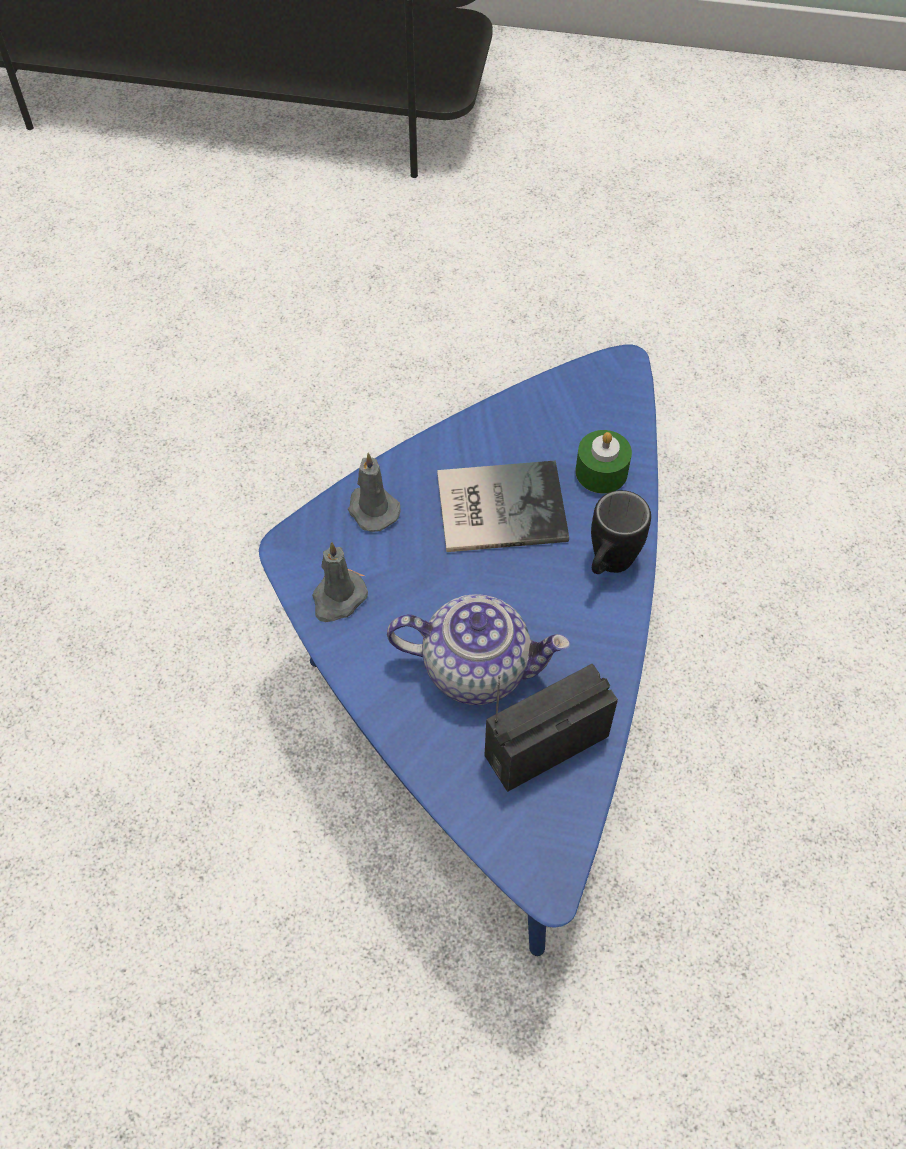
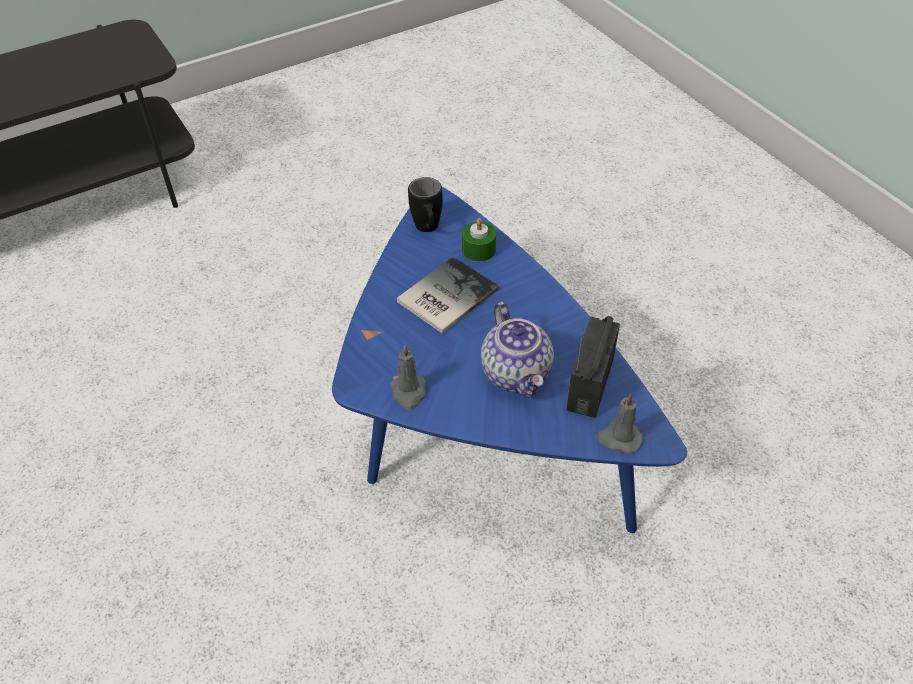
camera: 40 degrees left, 10 degrees down
grey candle [348,453,401,532] -> grey candle moved to [596,393,643,454]
teapot [387,594,570,705] -> teapot turned 105 degrees clockwise [481,302,554,398]
black mug [591,490,651,574] -> black mug moved to [408,177,443,232]

